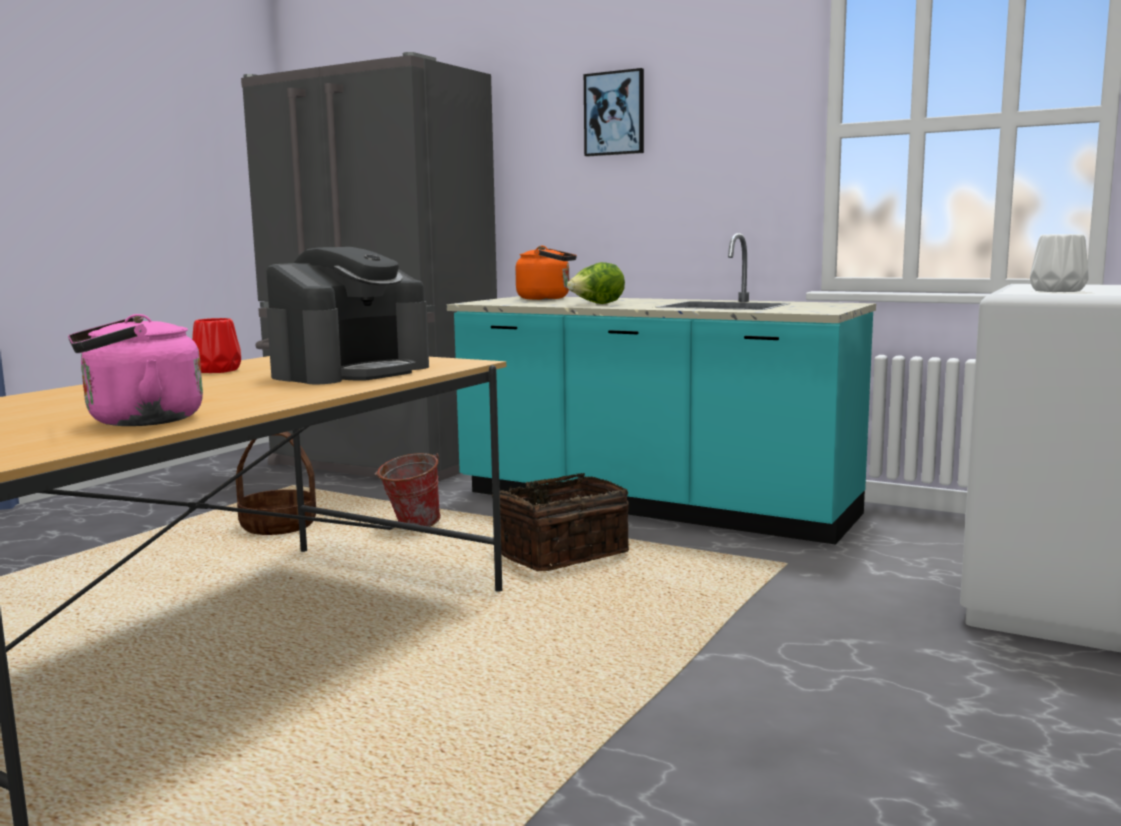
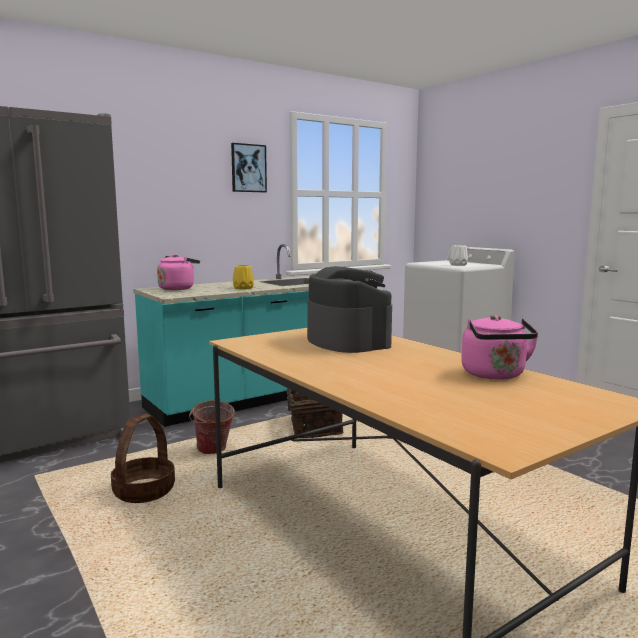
camera: 65 degrees left, 0 degrees up
red vase [192,318,241,373] -> none
orange kettle [515,246,577,300] -> pink kettle [157,254,200,290]
lettuce [567,262,625,304] -> yellow vase [233,265,254,289]
picture [584,68,644,157] -> picture moved to [231,143,267,192]

